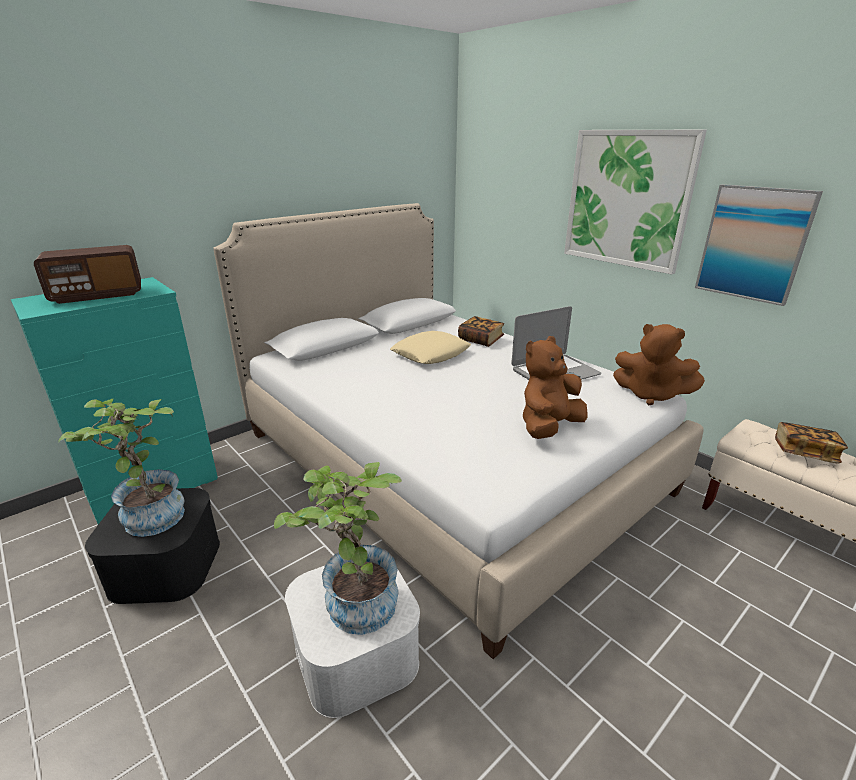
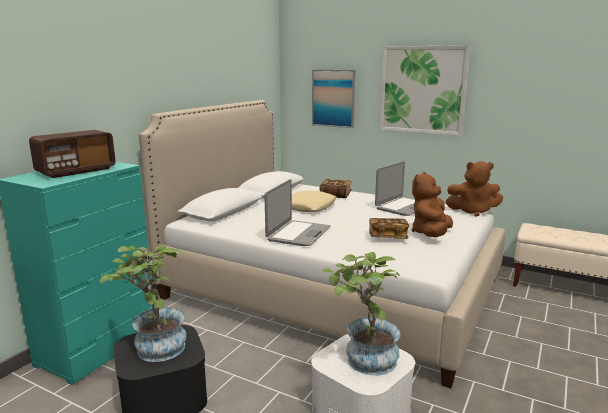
camera: 20 degrees left, 10 degrees down
picture [695,184,823,306] -> picture moved to [312,70,355,128]
book [775,422,848,464] -> book moved to [369,218,409,239]
none -> laptop [264,179,331,246]

